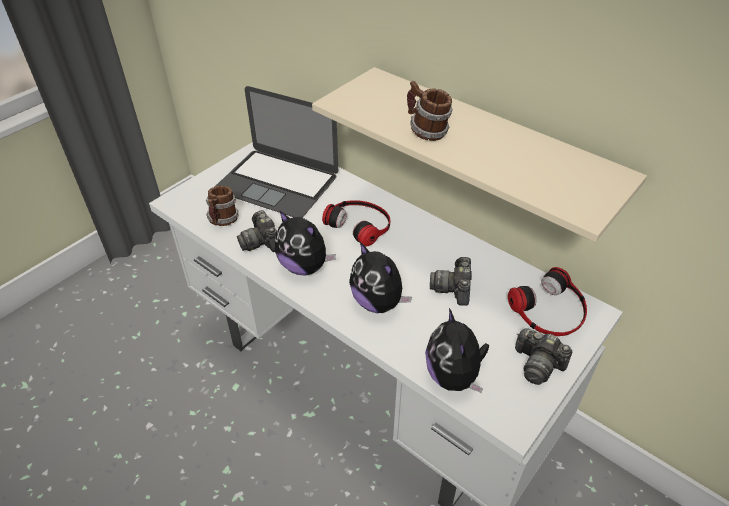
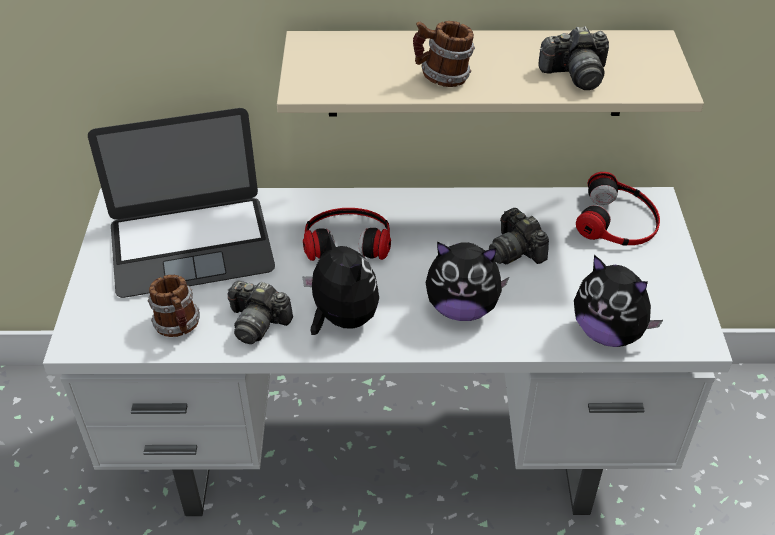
camera: 40 degrees left, 0 degrees up
plush toy [275,210,336,275] -> plush toy turned 120 degrees counterclockwise [302,231,379,335]
camera [515,328,572,385] -> camera moved to [538,26,609,90]

